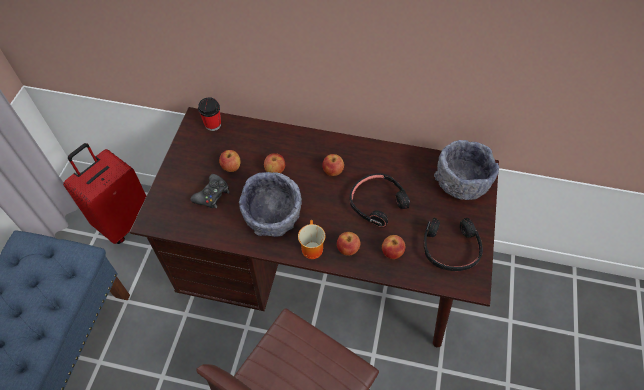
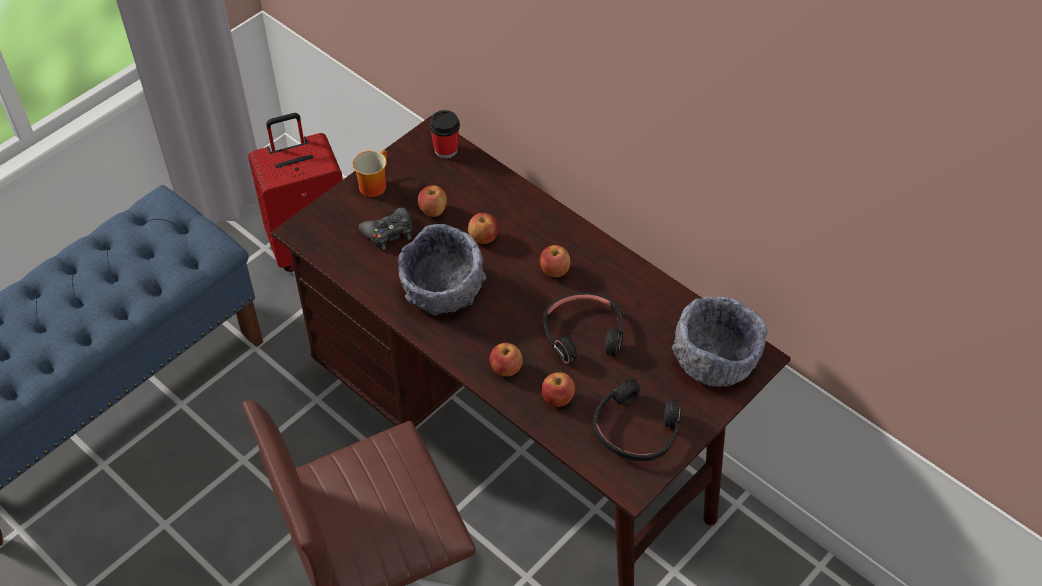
camera: 30 degrees right, 5 degrees down
mug [298,220,326,259] -> mug moved to [352,150,387,197]

